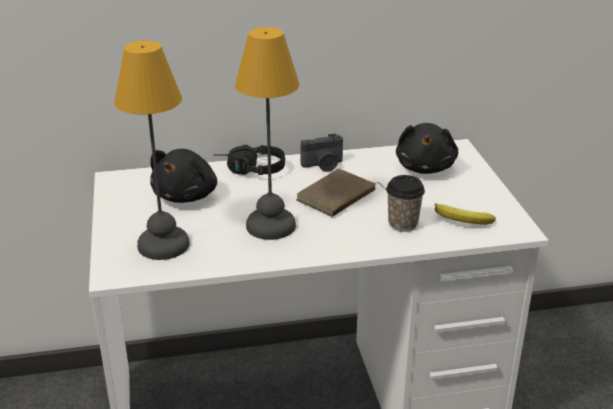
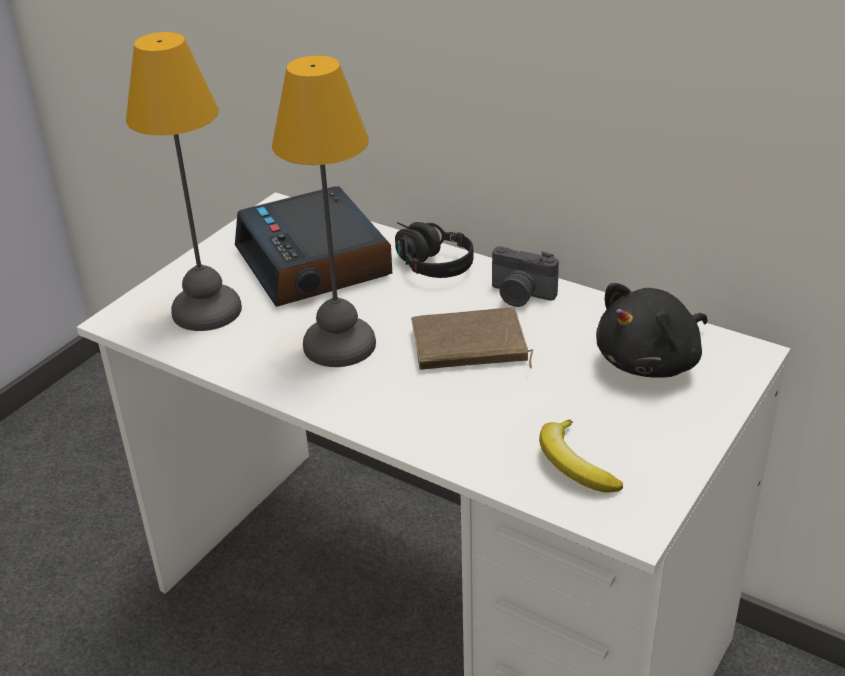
camera: 45 degrees right, 5 degrees up
black plush toy [150,149,217,203] -> alarm clock [235,186,392,307]
cup [386,175,425,232] -> none

